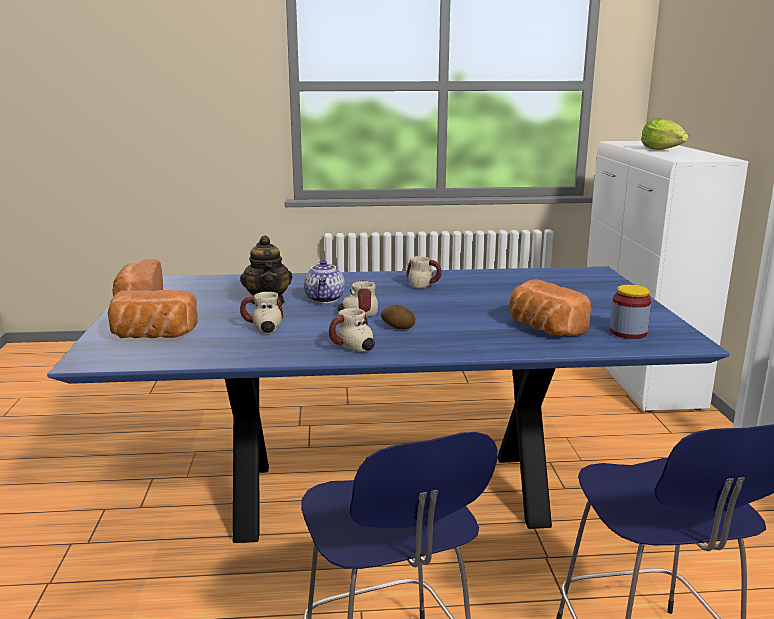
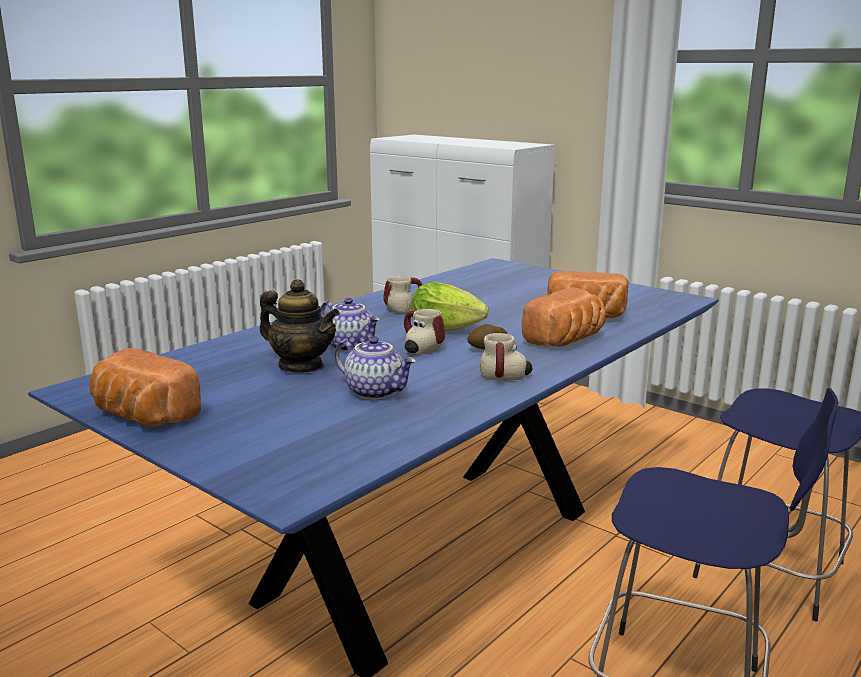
camera: 45 degrees left, 0 degrees up
bread [108,290,198,338] -> bread moved to [522,287,606,347]
mug [240,292,283,333] -> teapot [334,336,416,400]
jar [610,285,651,339] -> none
lettuce [641,118,688,150] -> lettuce moved to [411,282,488,331]

